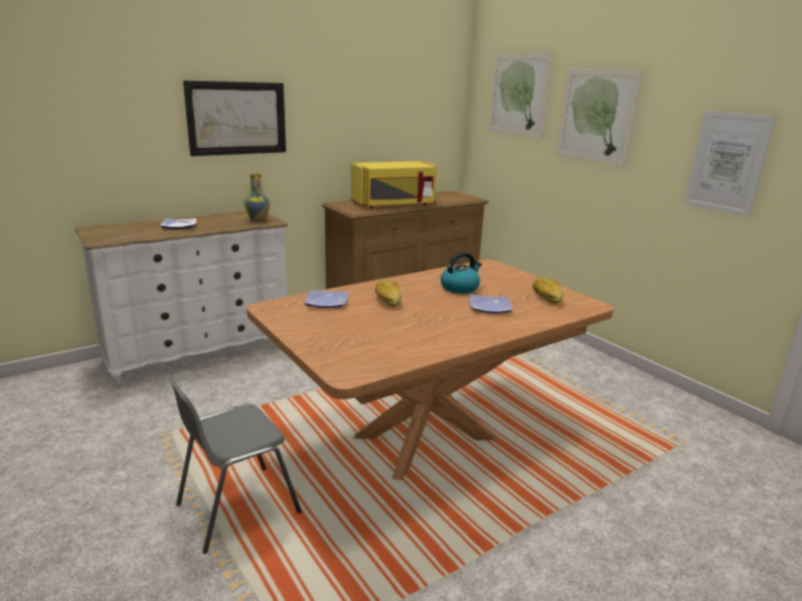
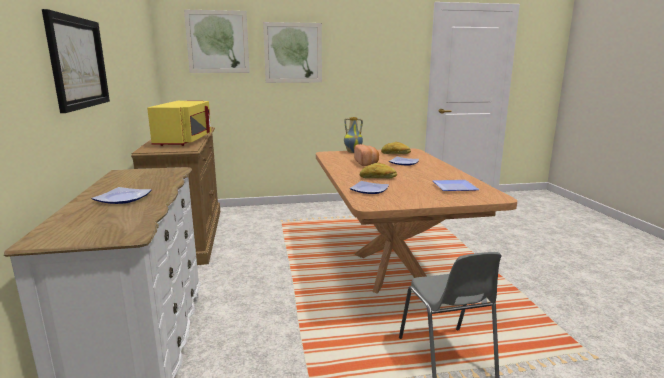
camera: 65 degrees left, 5 degrees down
vase [244,173,270,221] -> vase moved to [344,117,363,153]
kettle [441,252,482,294] -> bread [354,144,379,166]
picture [684,111,777,217] -> none
none -> plate [433,180,480,191]

